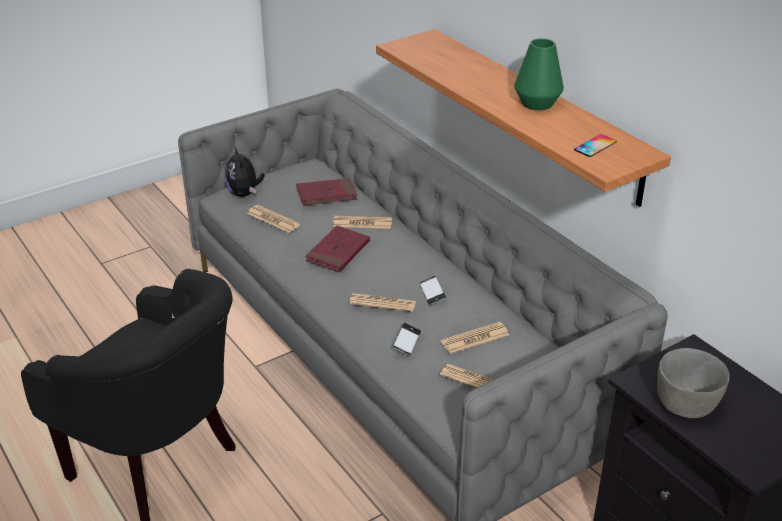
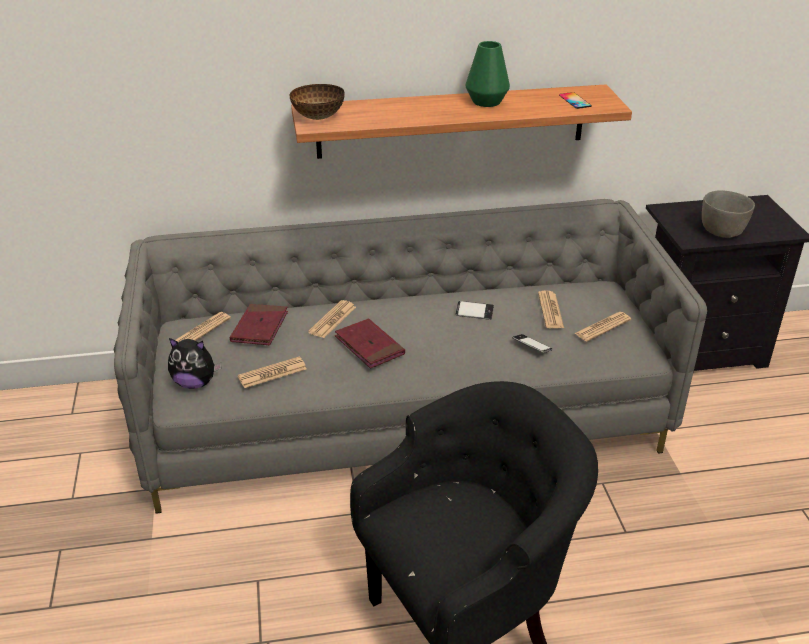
camera: 65 degrees left, 0 degrees up
newspaper [349,293,416,312] -> newspaper moved to [175,312,231,342]
none -> bowl [290,84,345,120]

